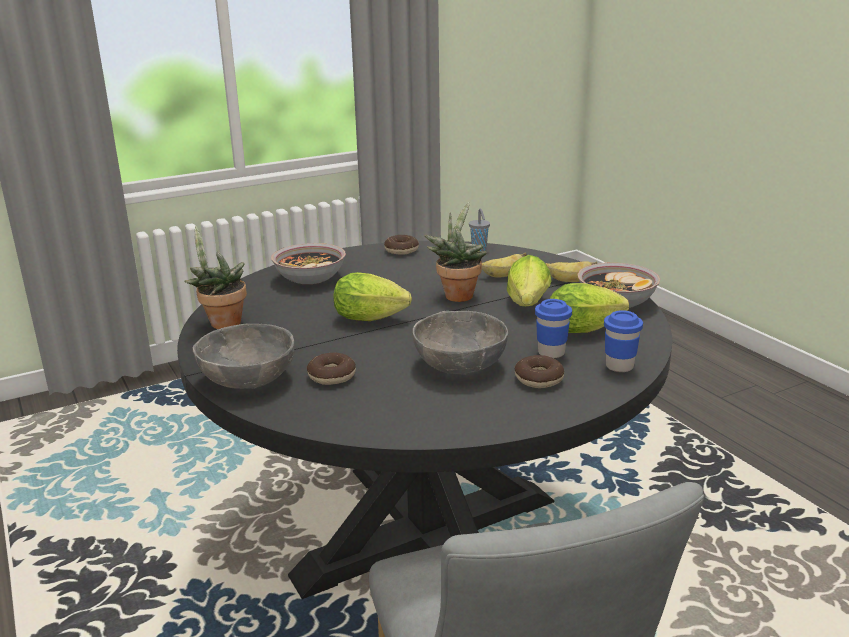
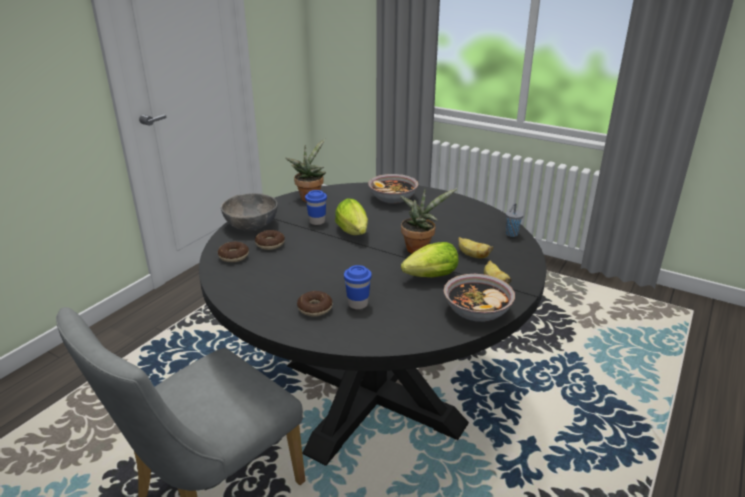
camera: 60 degrees right, 5 degrees up
donut [384,235,419,255] -> donut moved to [218,242,249,262]
grey bowl [413,311,508,374] -> none
lettuce [550,283,629,333] -> none
blue cup [604,310,643,372] -> blue cup moved to [305,190,327,225]

